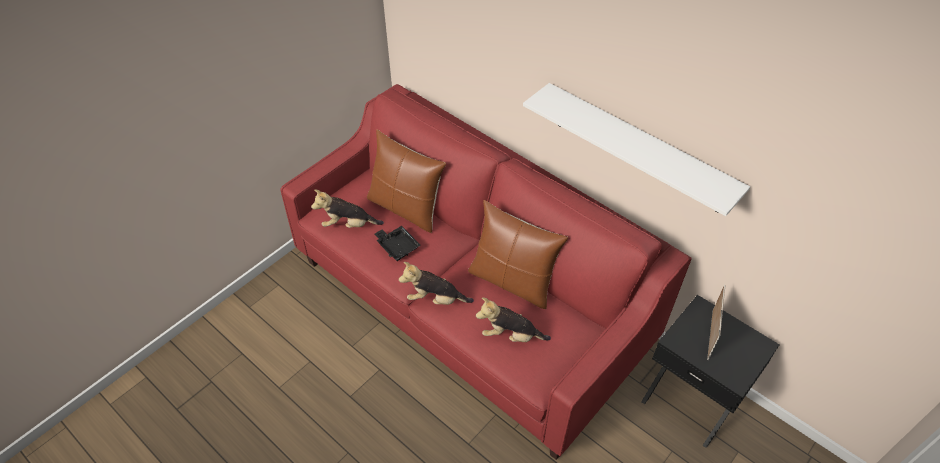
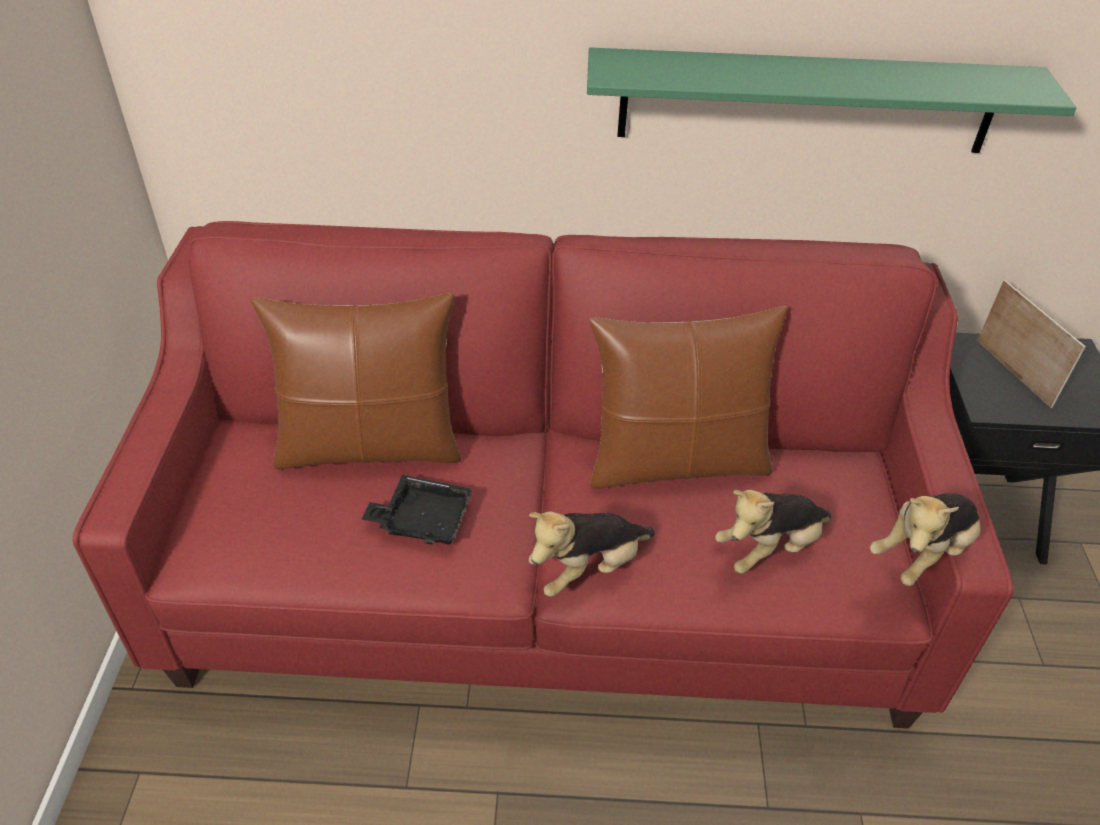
camera: 40 degrees left, 5 degrees down
plush toy [311,189,384,228] -> plush toy moved to [870,493,981,586]
white shelf [523,83,750,216] -> green shelf [587,48,1076,153]

